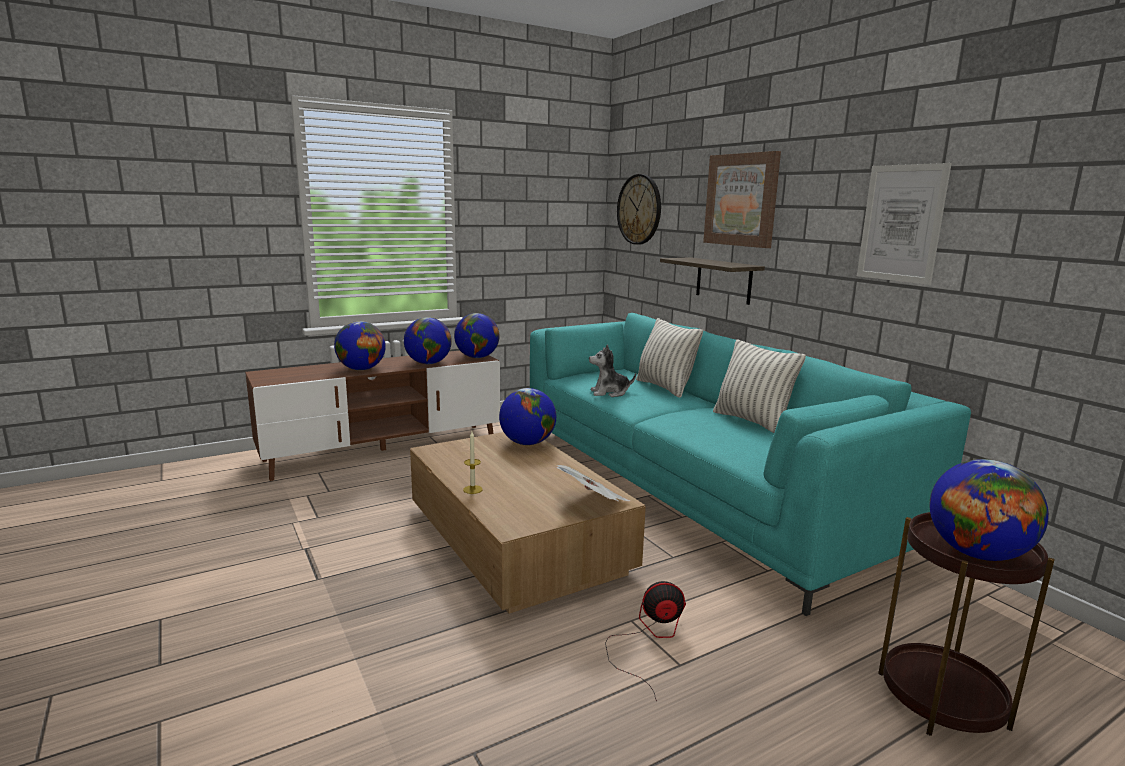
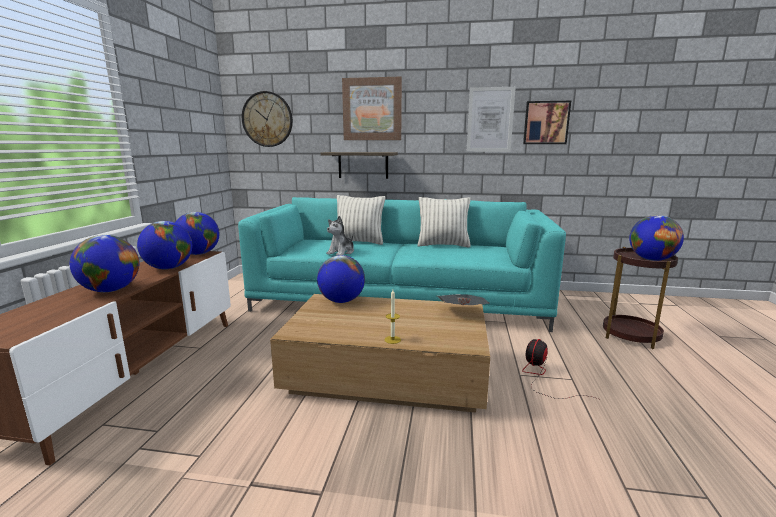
camera: 50 degrees left, 0 degrees up
none -> picture [523,101,571,144]

